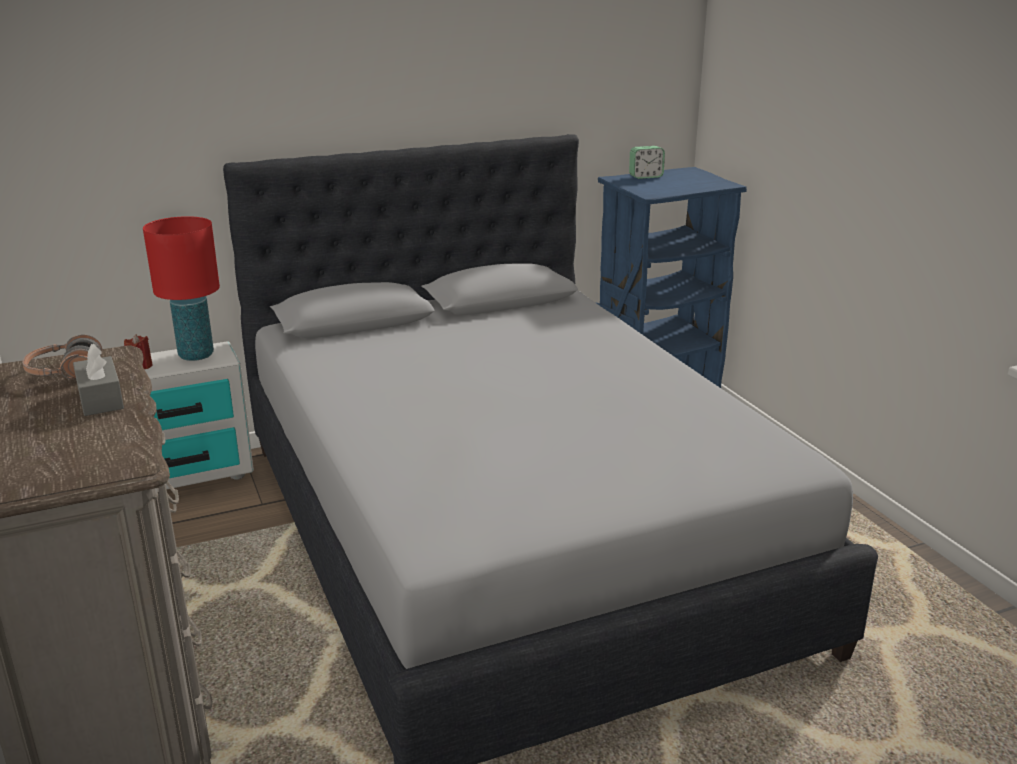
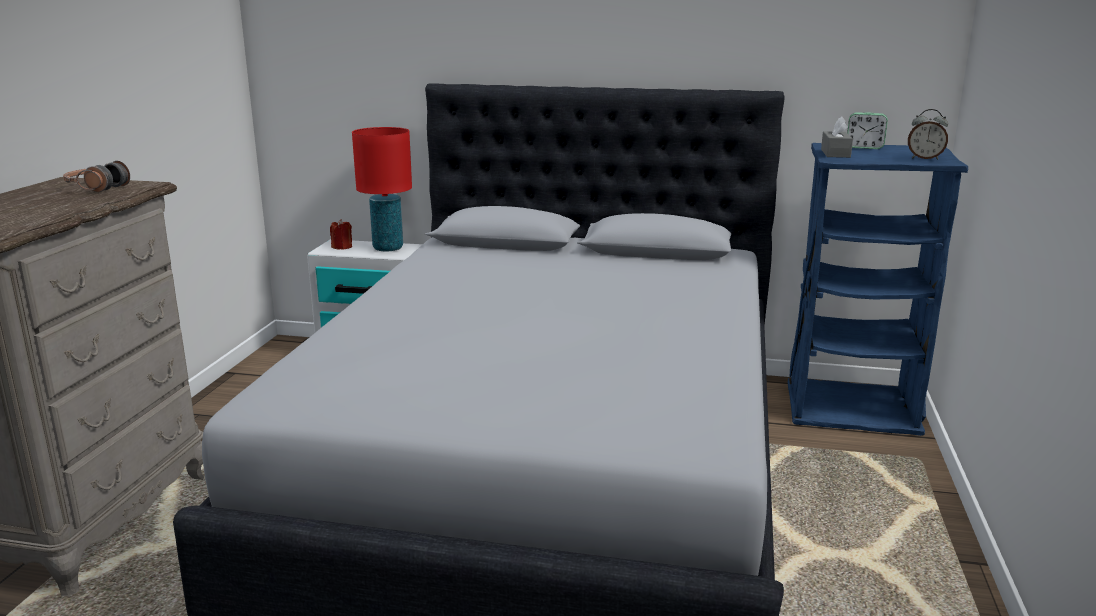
camera: 35 degrees right, 5 degrees down
grey tissue box [73,343,124,416] -> grey tissue box moved to [821,116,853,158]
none -> alarm clock [908,109,948,160]

